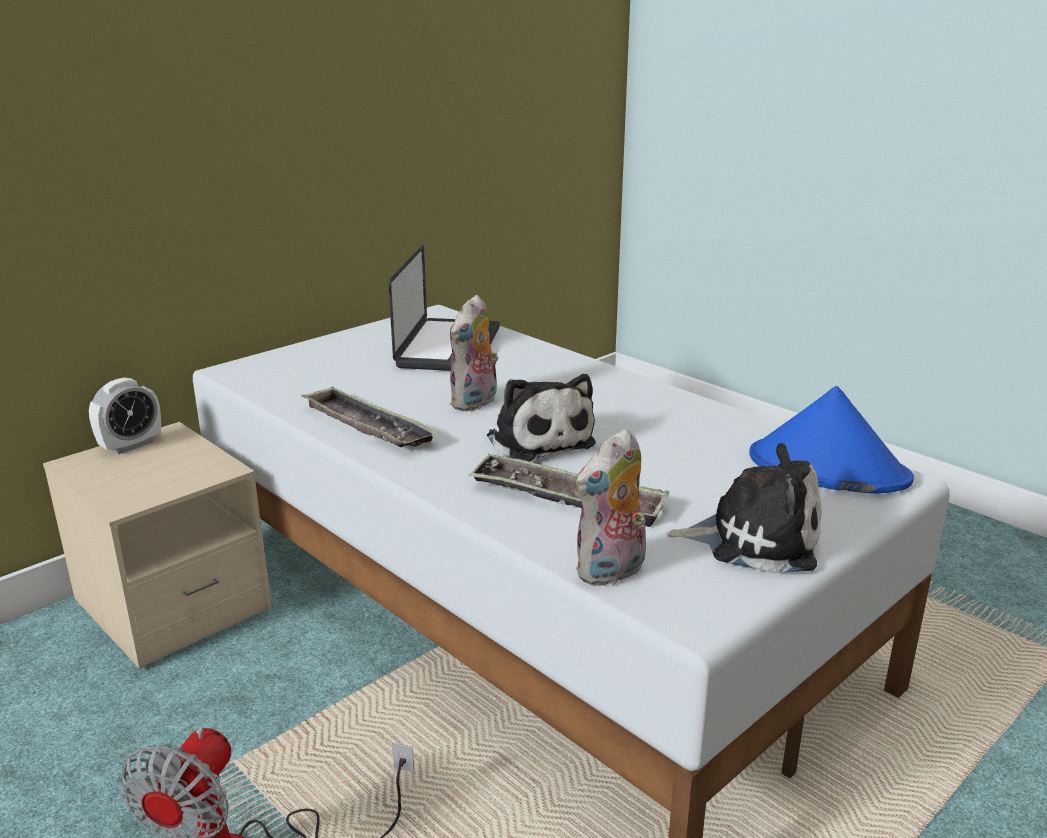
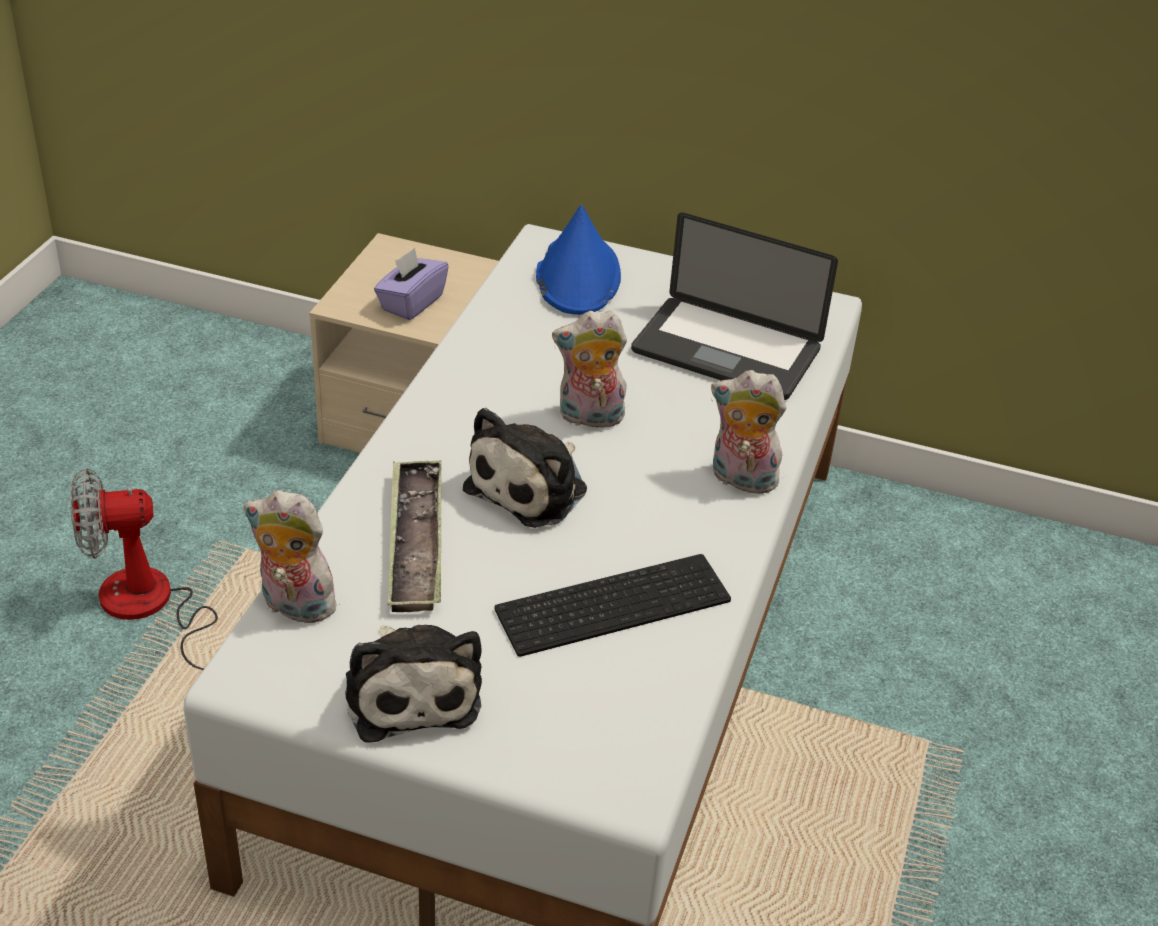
camera: 60 degrees right, 15 degrees up
alarm clock [89,377,161,454] -> none
tray [301,386,439,447] -> none
laptop [388,245,500,371] -> laptop turned 45 degrees clockwise [631,212,838,400]
blue hat [749,386,914,494] -> blue hat moved to [536,205,621,315]
none -> purple tissue box [374,248,449,320]
none -> keyboard [494,554,731,657]
none -> plush toy [711,370,786,494]

